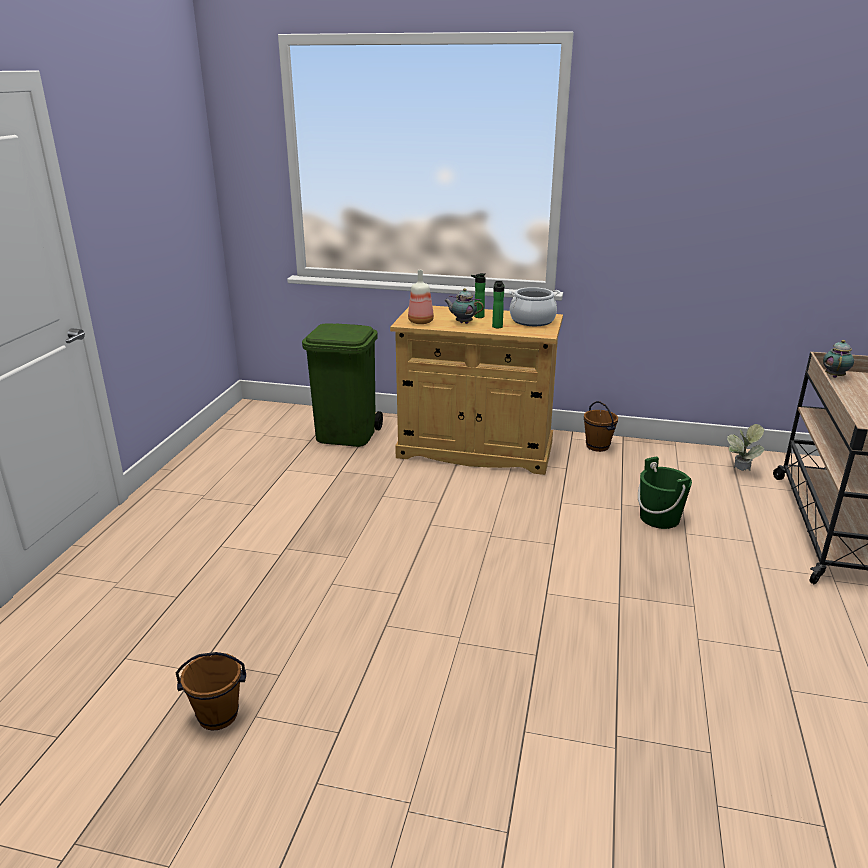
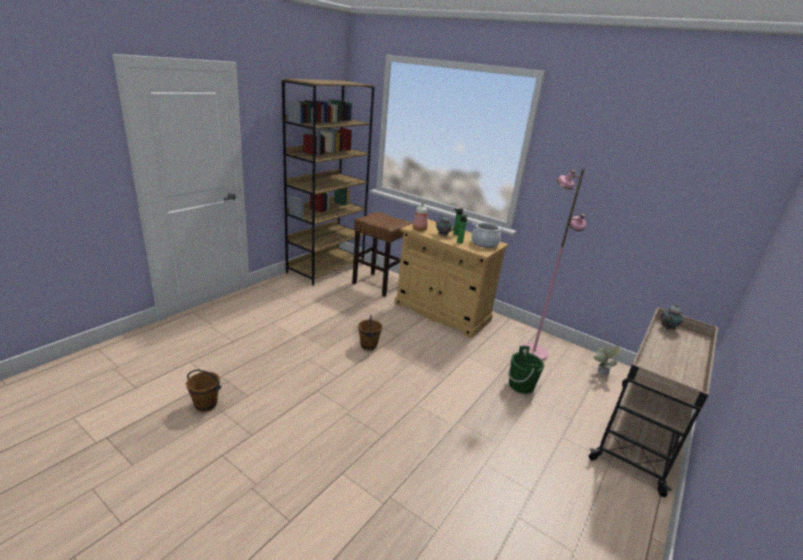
camera: 20 degrees right, 0 degrees up
green trash can [302,323,383,447] -> brown stool [352,212,412,297]
brown bucket [584,401,618,452] -> brown bucket moved to [358,315,382,350]
none -> brown bookcase [282,79,374,286]
none -> pink floor lamp [521,169,586,361]

